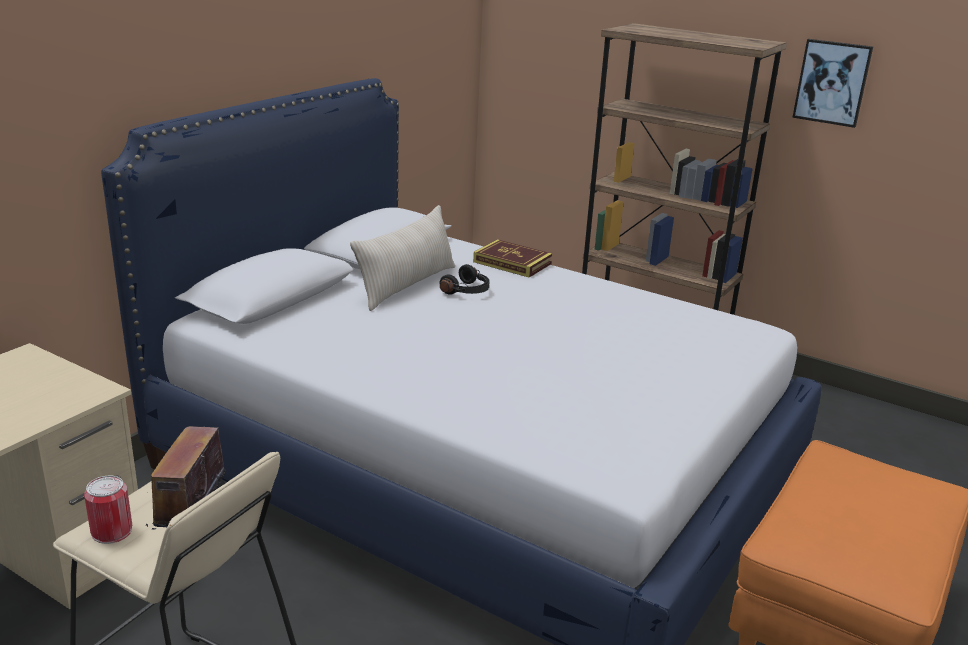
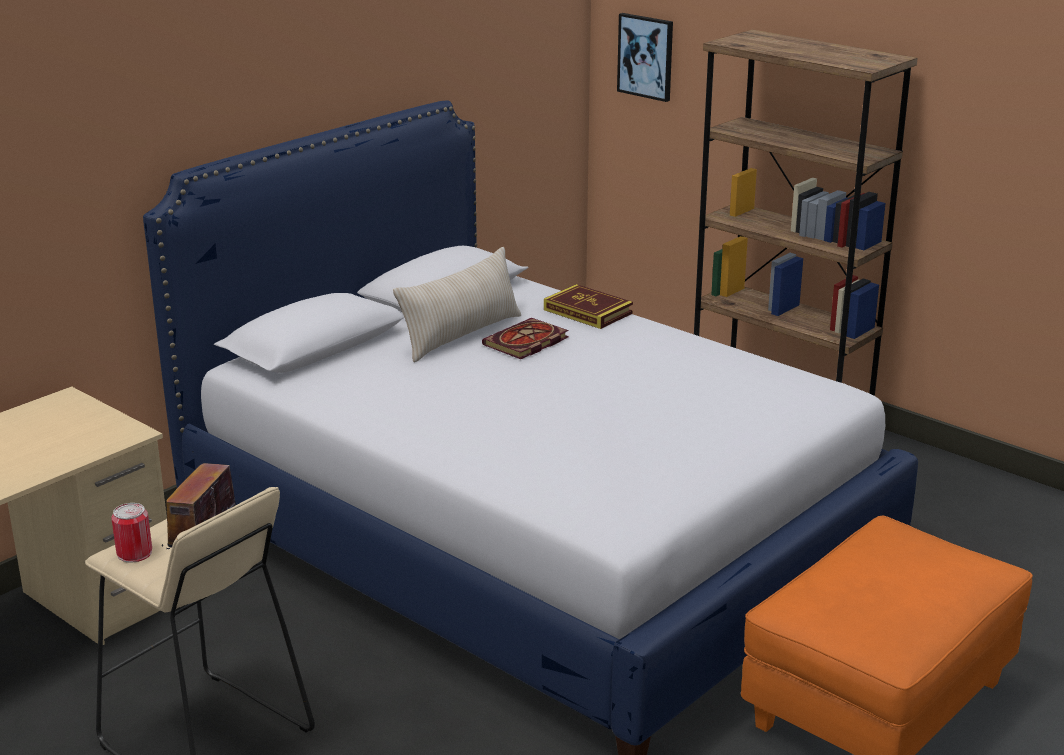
camera: 10 degrees right, 0 degrees up
black headphones [440,264,489,295] -> book [482,318,569,359]
picture [792,39,873,128] -> picture moved to [617,13,673,102]

